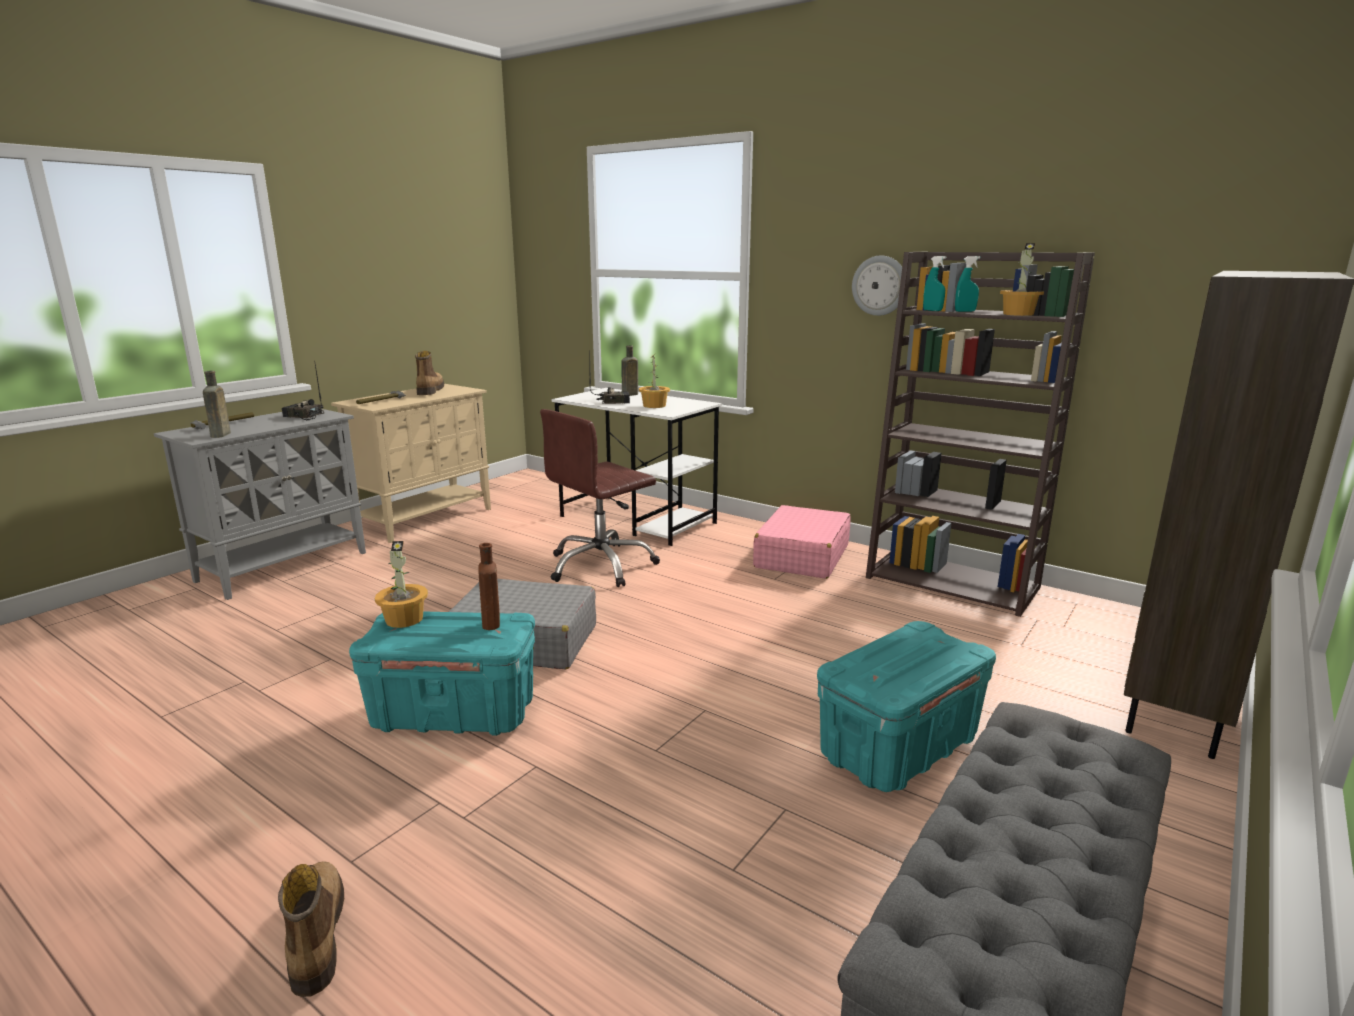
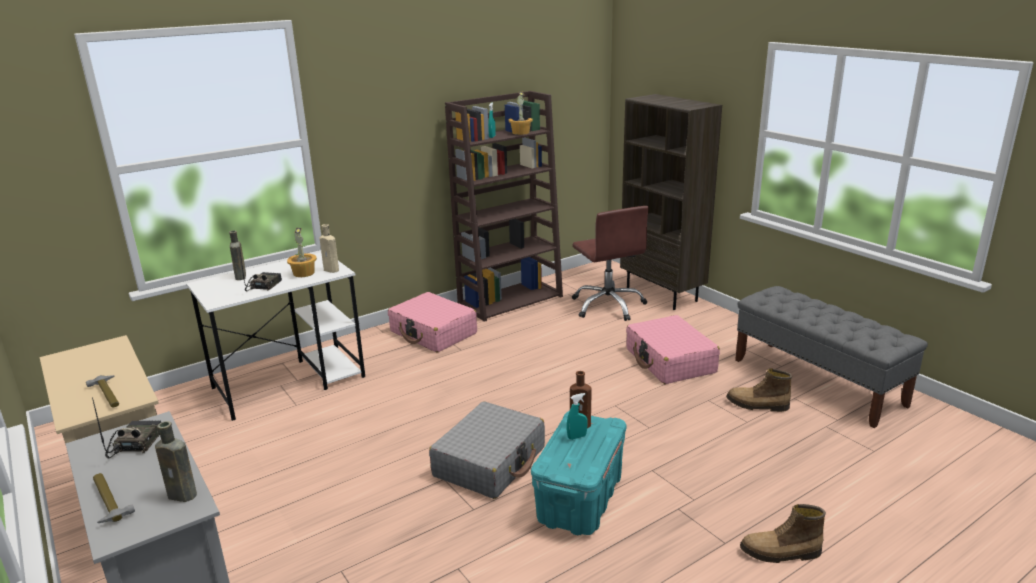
camera: 70 degrees left, 5 degrees up
radio [282,360,324,420] -> radio turned 150 degrees clockwise [92,397,161,458]
potted plant [375,541,428,628] -> none
boot [415,351,444,395] -> boot moved to [726,368,792,412]
brown office chair [540,409,660,587] -> brown office chair moved to [572,206,649,321]
turquoise storage box [817,621,996,792] -> pink suitcase [626,315,720,384]
wall clock [852,255,902,316] -> none
turquoise spray bottle [923,256,946,311] -> turquoise spray bottle moved to [567,393,588,440]
none -> beige bottle [320,224,339,273]

